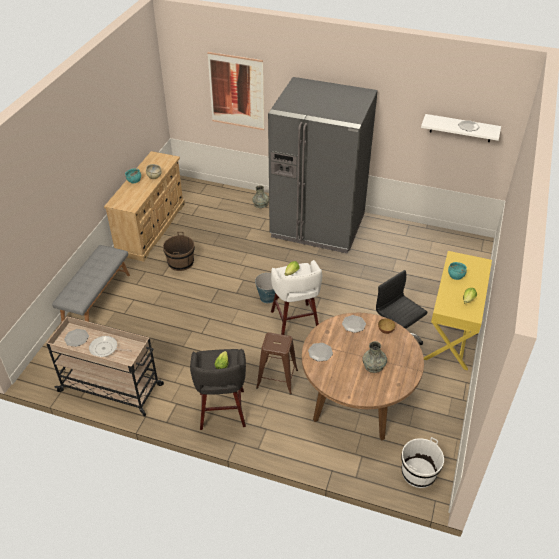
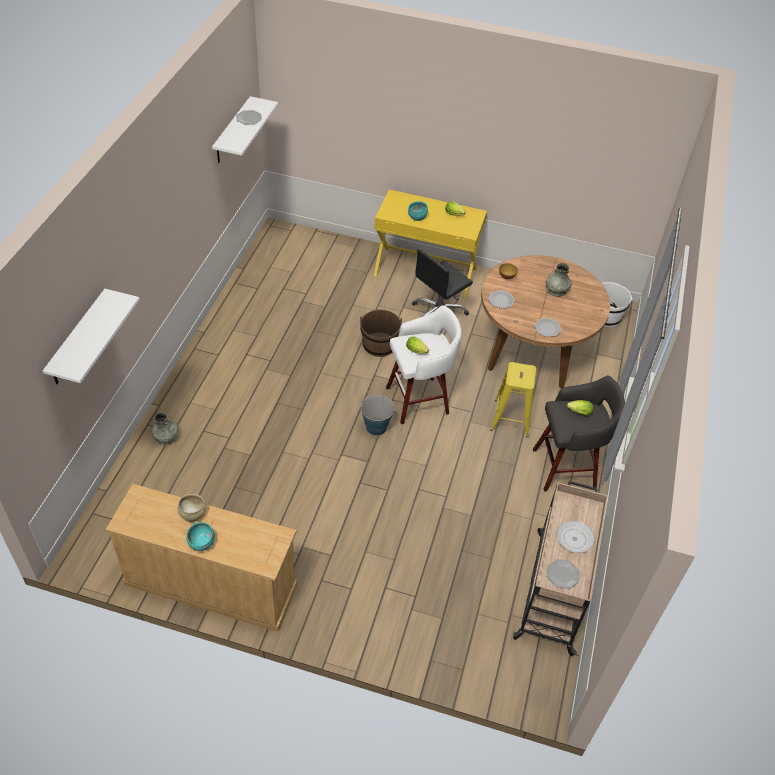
camera: 95 degrees left, 5 degrees up
grey bench [52,245,130,322] -> none
brown bucket [163,232,195,271] -> brown bucket moved to [360,309,402,357]
picture [207,52,264,130] -> white shelf [43,289,140,384]
brown stool [256,332,298,395] -> yellow stool [490,362,537,437]
grey fridge [268,77,378,254] -> none

